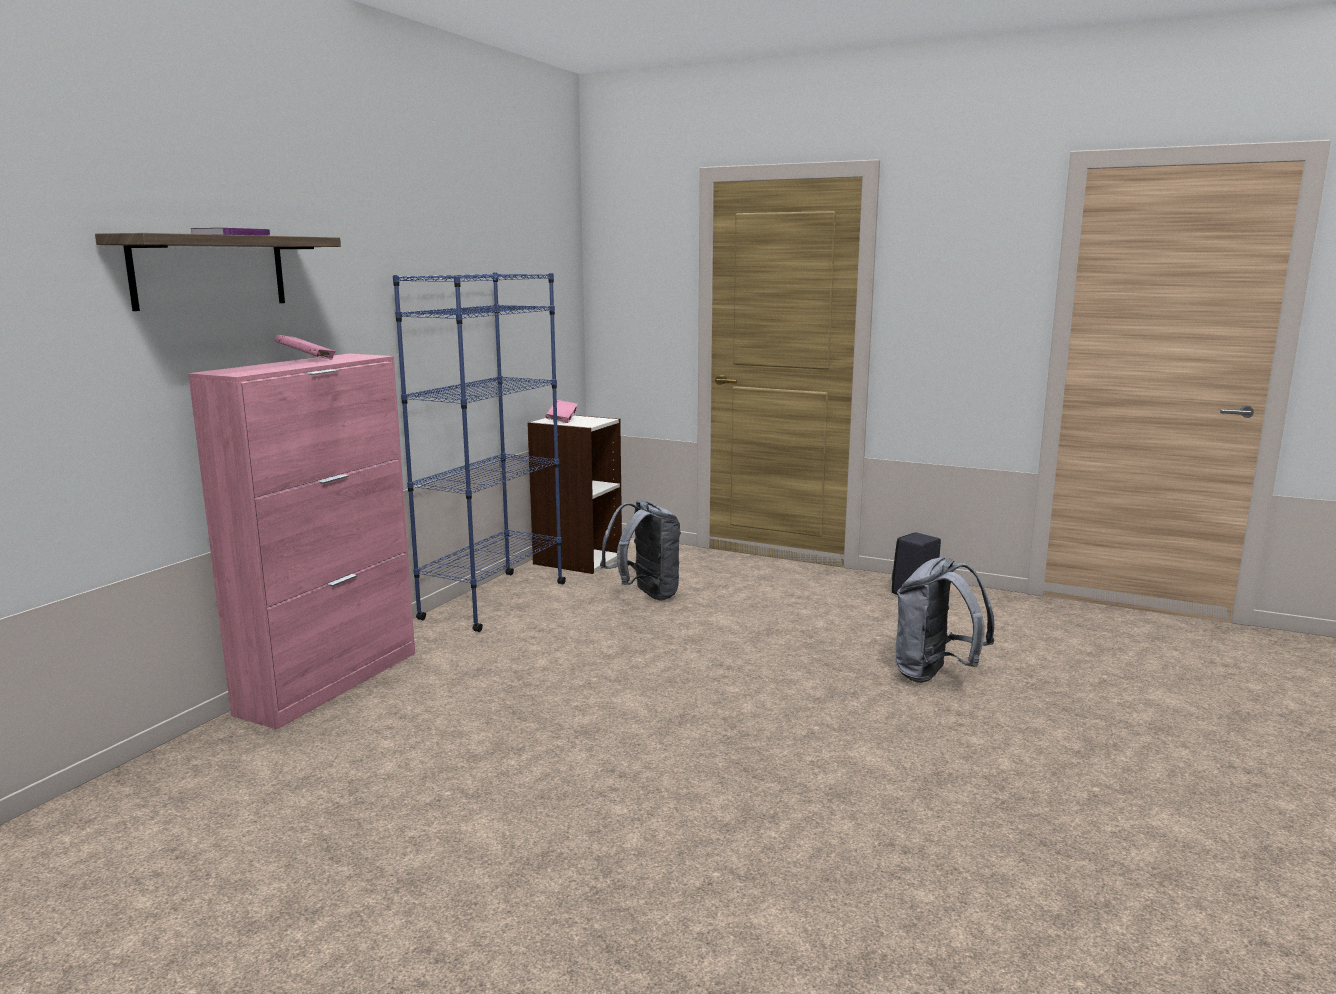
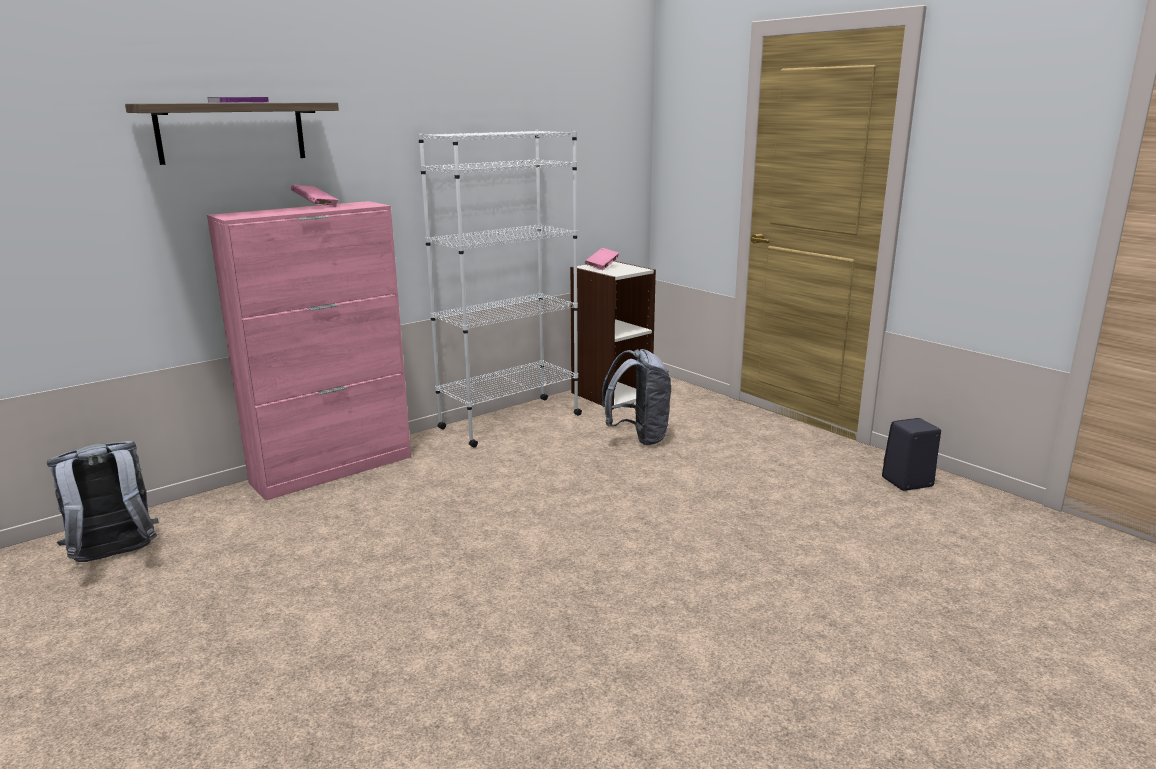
camera: 25 degrees right, 5 degrees up
blue bookcase [393,272,566,632] -> white bookcase [418,129,582,448]
grey backpack [895,557,995,683] -> grey backpack moved to [47,441,159,562]

